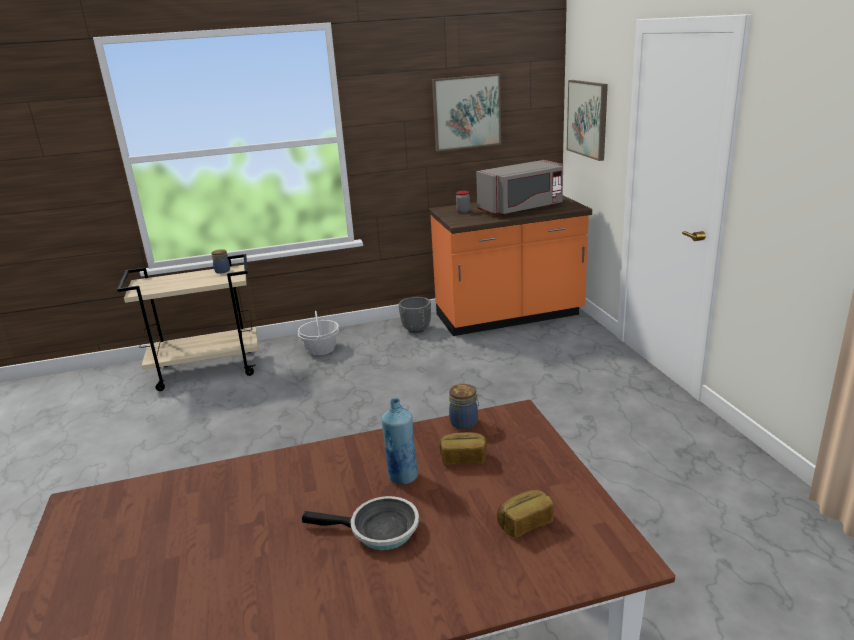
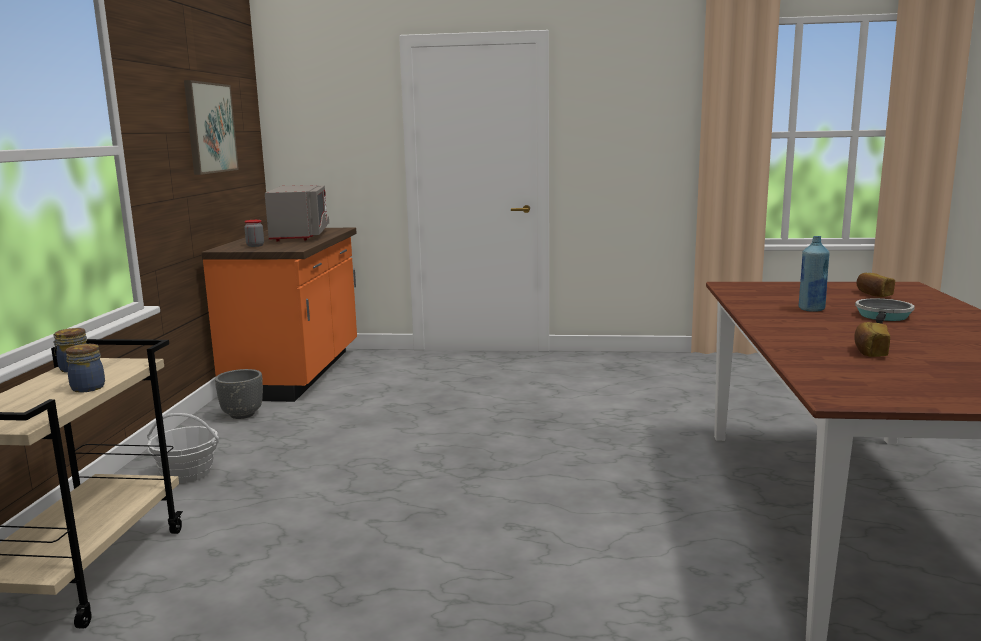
camera: 70 degrees left, 10 degrees down
bread [439,432,487,465] -> bread moved to [854,322,890,357]
jar [449,384,479,430] -> jar moved to [66,344,105,393]
picture [567,80,608,161] -> none

